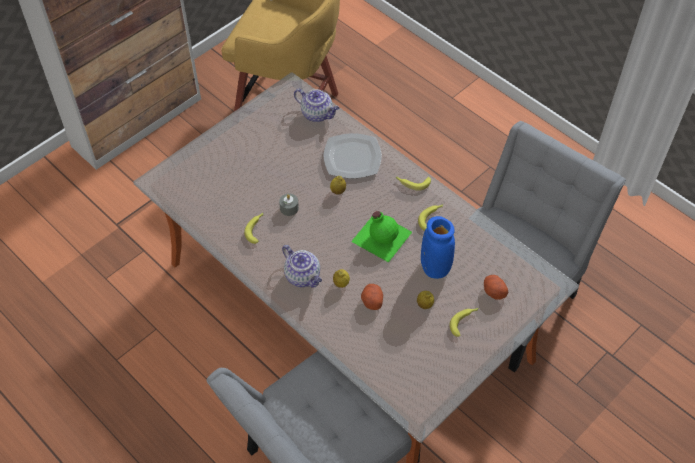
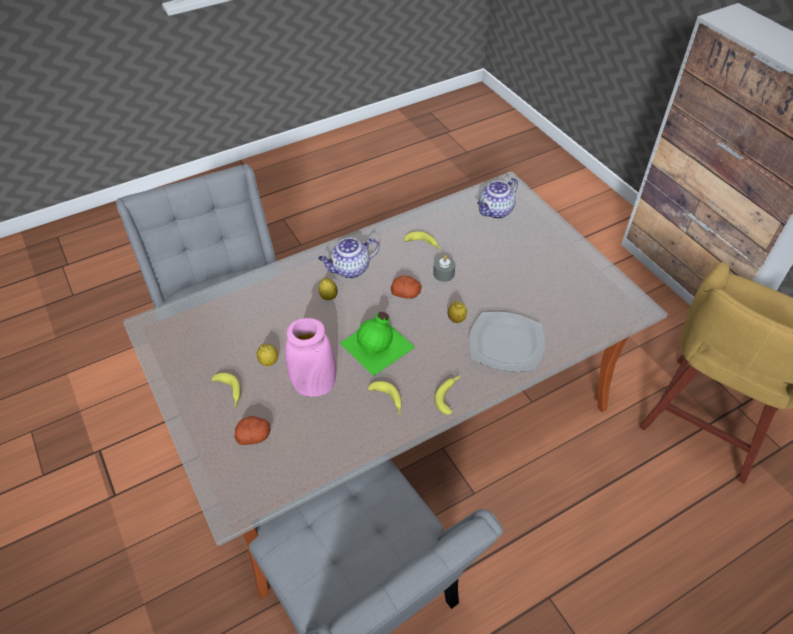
camera: 105 degrees right, 5 degrees down
teapot [294,89,340,122] -> teapot moved to [477,178,518,219]
potato [361,284,383,310] -> potato moved to [391,276,422,299]
blue vase [421,216,455,279] -> pink vase [285,318,336,397]

